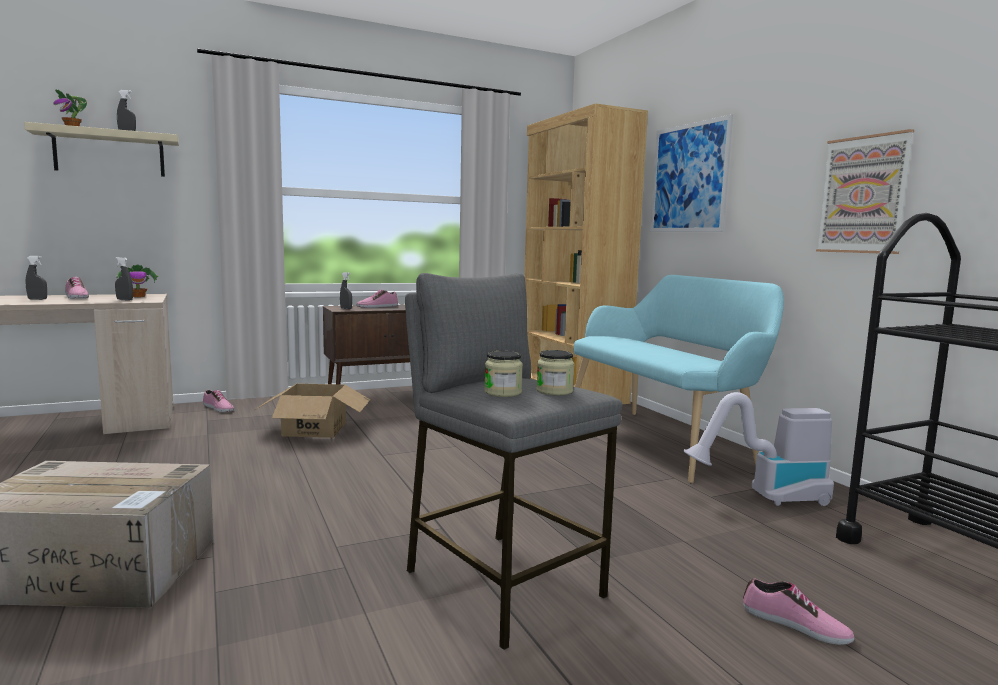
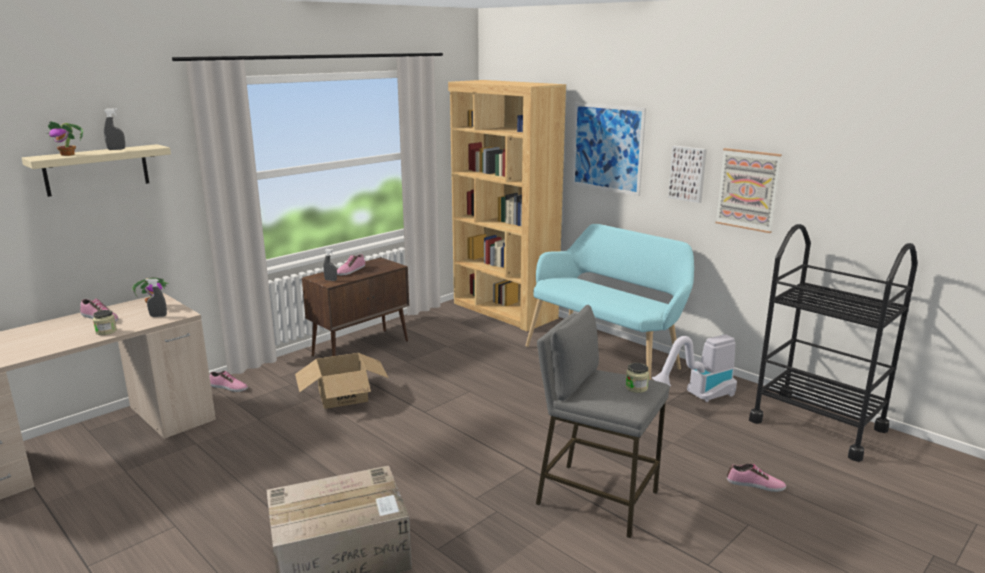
camera: 20 degrees left, 10 degrees up
grey spray bottle [26,256,47,300] -> none
jar [484,351,523,397] -> jar moved to [93,310,117,335]
none -> picture [668,146,707,203]

